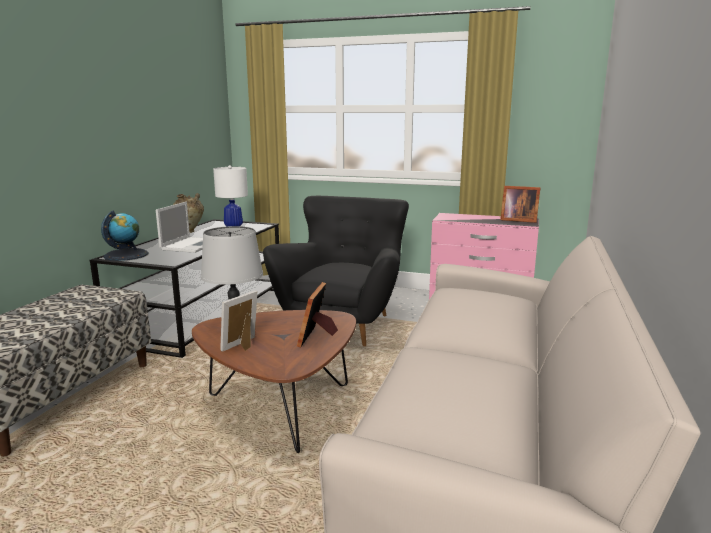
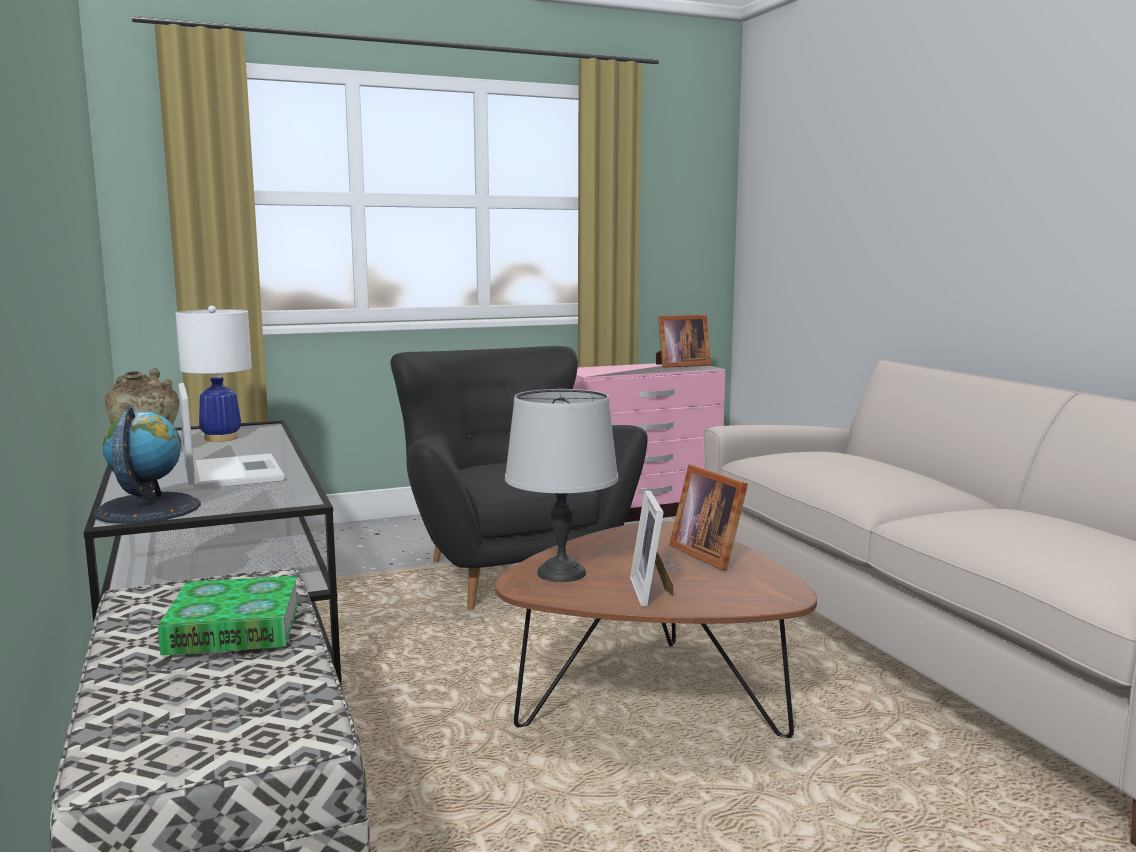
camera: 40 degrees left, 5 degrees down
none -> book [158,575,299,656]

